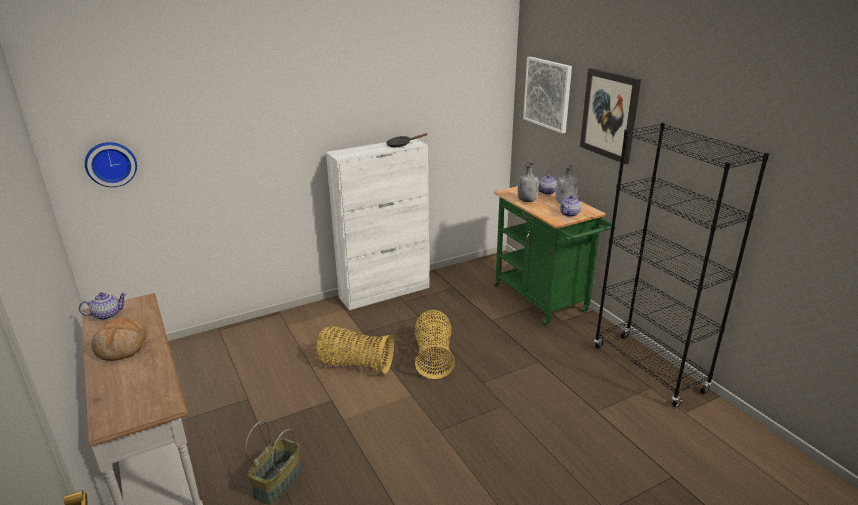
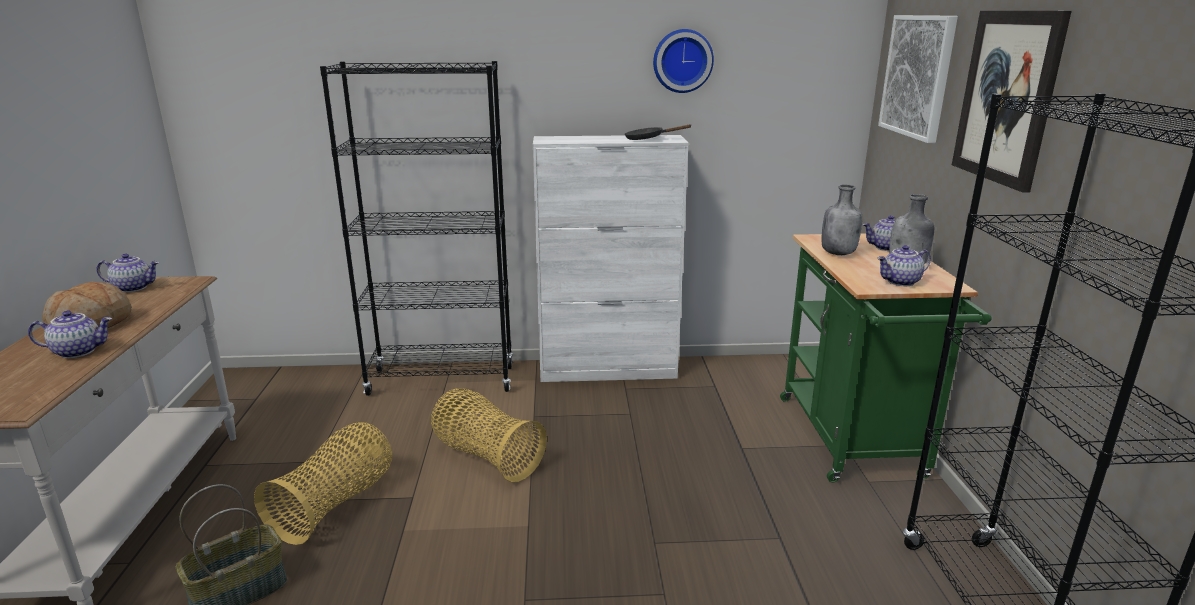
camera: 25 degrees right, 5 degrees down
wall clock [85,142,137,187] -> wall clock moved to [653,29,714,93]
basket [415,310,455,379] -> basket moved to [254,422,392,545]
none -> teapot [28,310,112,358]
none -> black bookcase [320,61,513,396]

